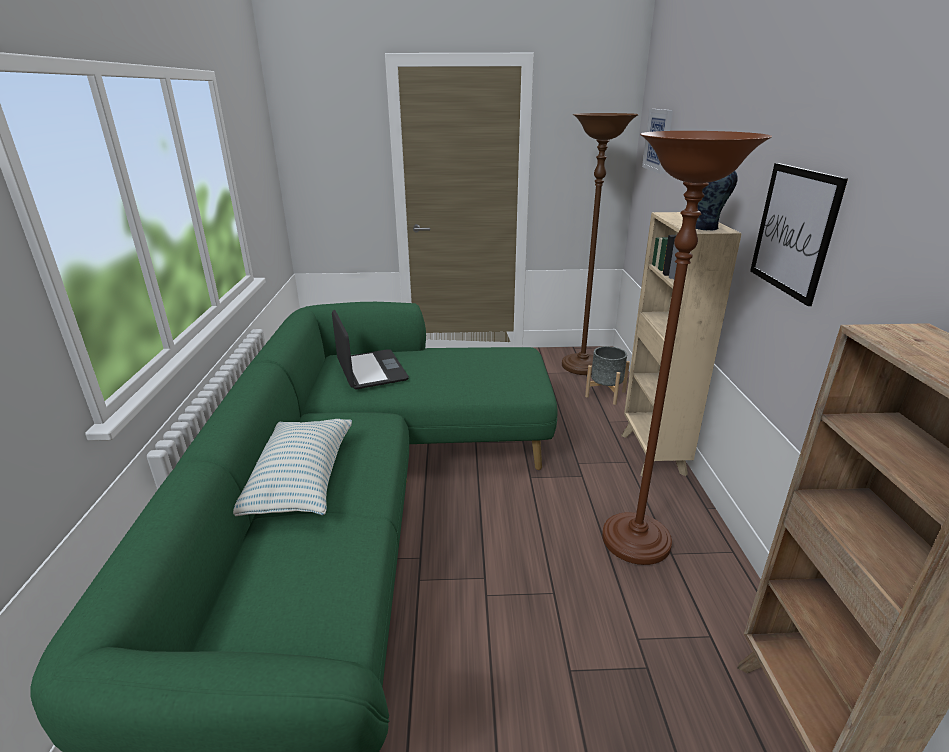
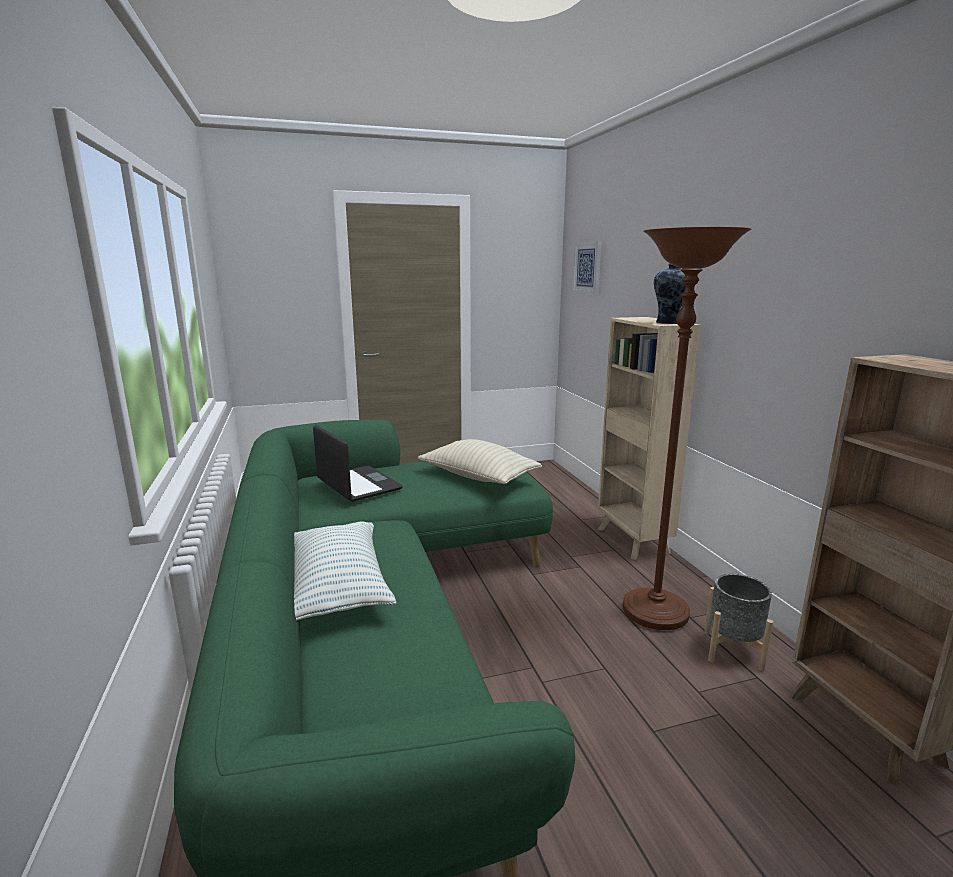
camera: 15 degrees left, 10 degrees down
brown floor lamp [562,113,639,375] -> none
grey planter [585,346,630,405] -> grey planter moved to [704,574,773,671]
picture [750,163,848,306] -> none
none -> beige pillow [418,439,542,484]

